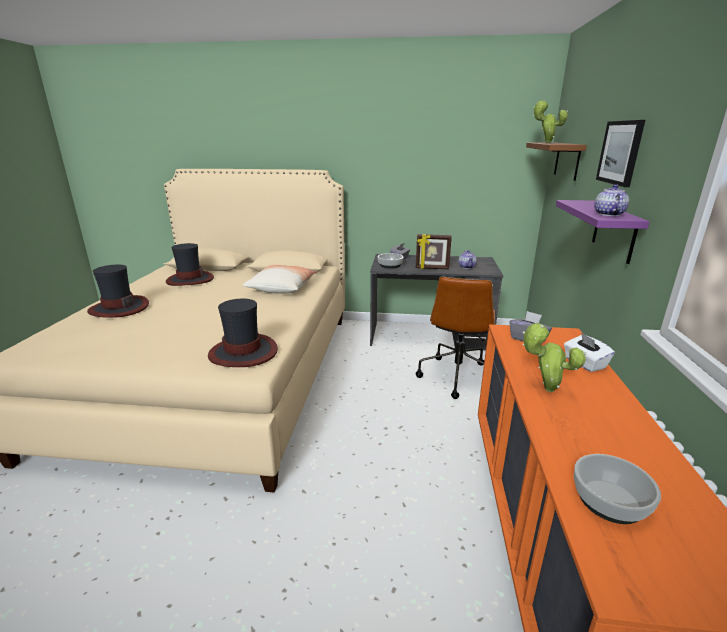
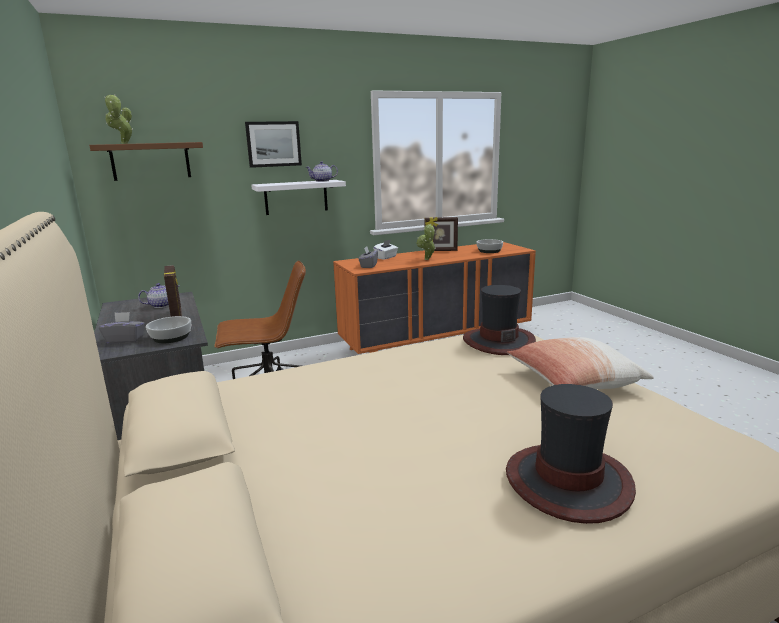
camera: 120 degrees left, 5 degrees down
hat [166,243,214,286] -> none
pillow [243,265,316,294] -> pillow moved to [507,337,654,389]
purple shelf [556,200,650,264] -> white shelf [251,180,346,215]
none -> picture frame [425,217,458,251]

